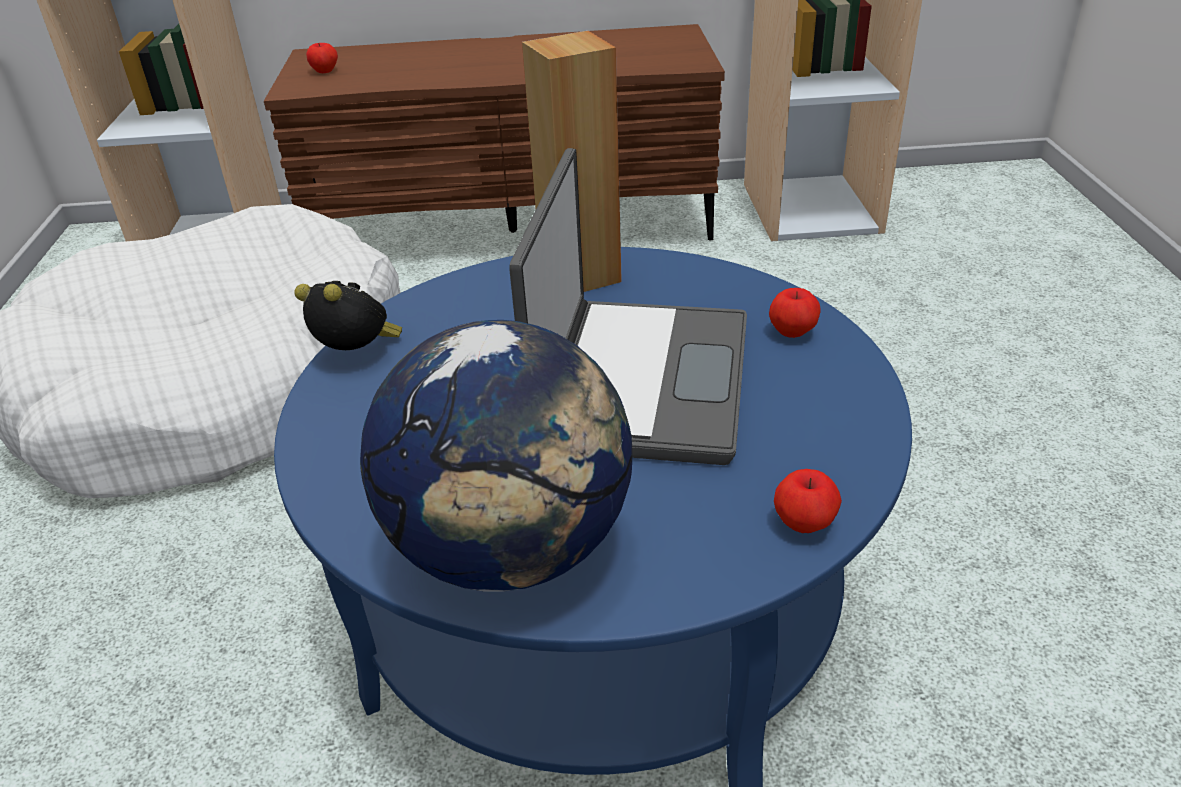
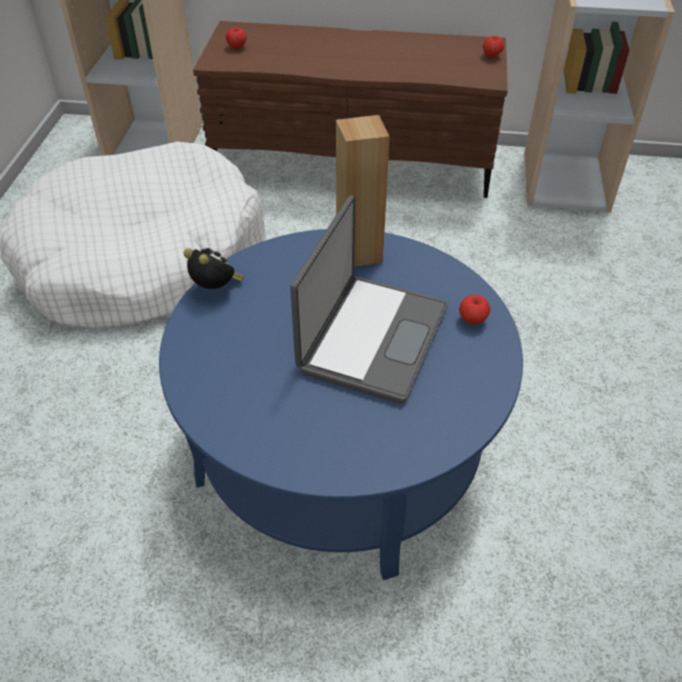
camera: 10 degrees right, 10 degrees up
globe [360,320,632,591] -> none
apple [774,469,842,533] -> apple moved to [483,36,504,58]

